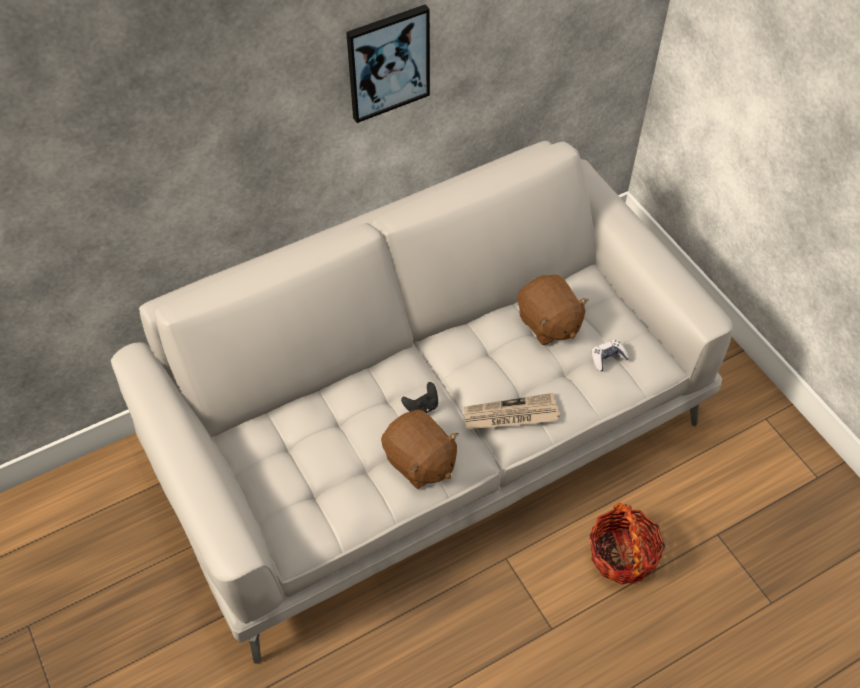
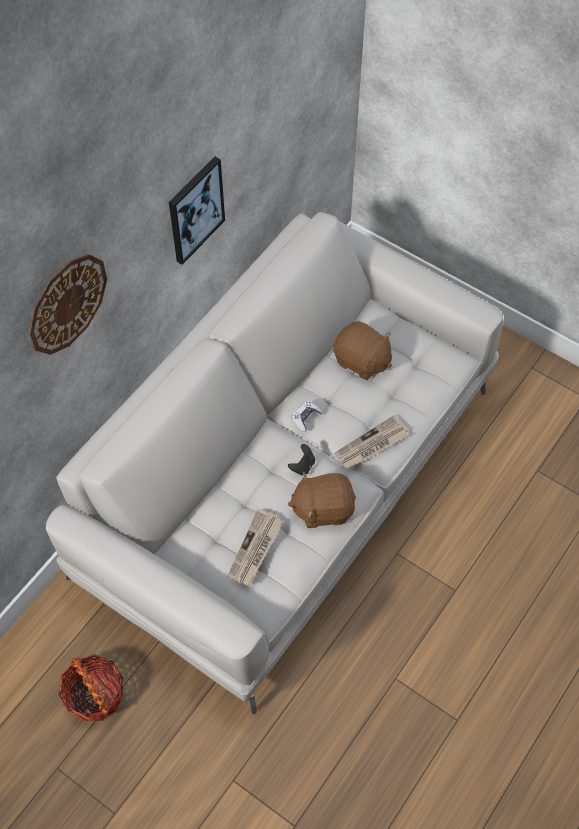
camera: 25 degrees left, 5 degrees up
brown plush toy [381,410,459,489] -> brown plush toy turned 150 degrees clockwise [288,472,356,528]
basket [589,503,665,585] -> basket moved to [58,654,123,721]
game controller [591,339,629,371] -> game controller moved to [292,401,322,432]
none -> wall clock [29,254,107,355]
none -> newspaper [227,509,283,586]

